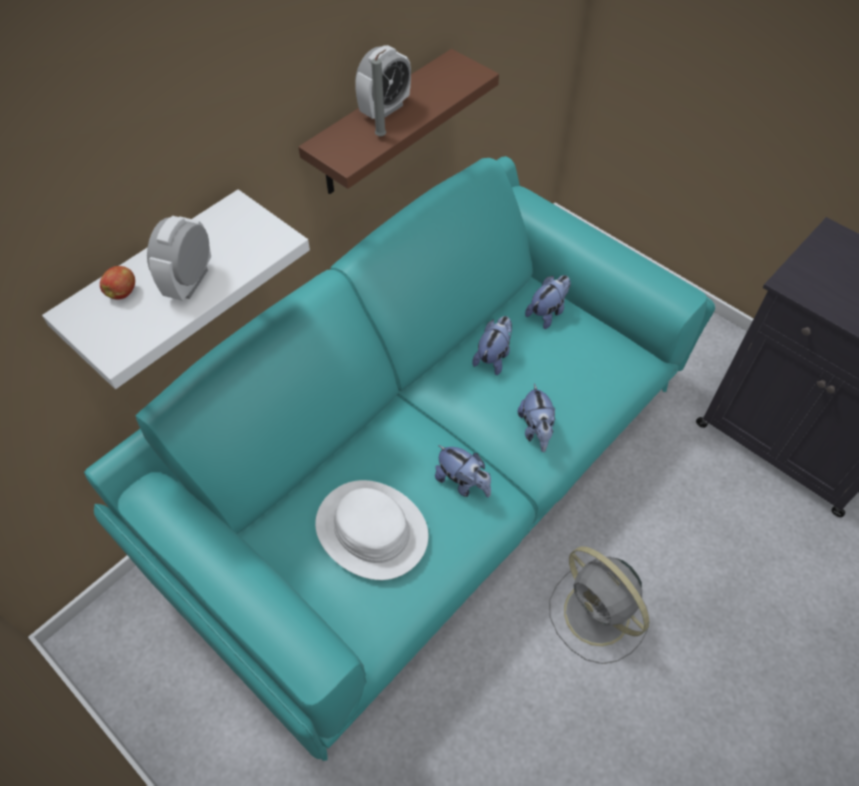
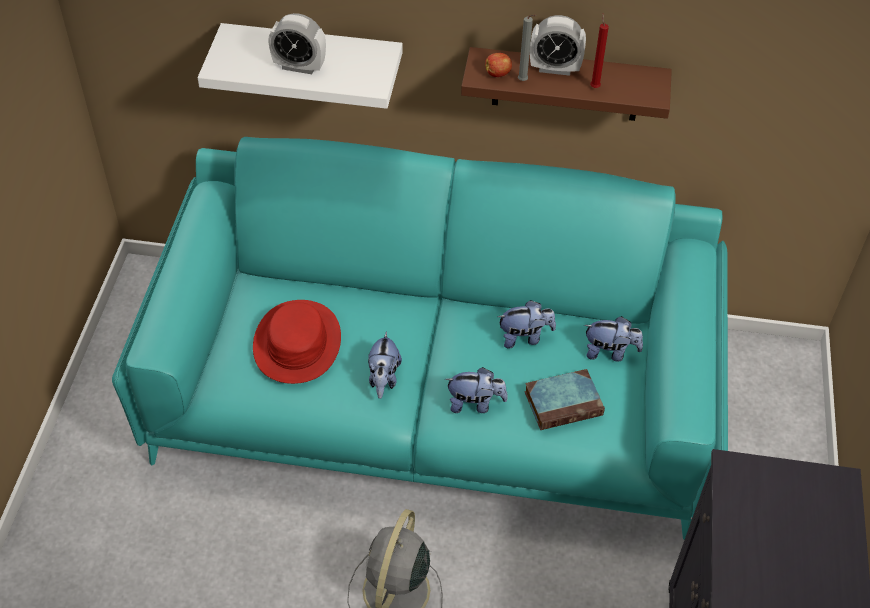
camera: 55 degrees right, 5 degrees down
apple [100,266,135,300] -> apple moved to [485,53,512,77]
alarm clock [147,216,211,301] -> alarm clock turned 150 degrees counterclockwise [268,13,326,74]
white hat [315,480,429,580] -> red hat [253,300,341,384]
plush toy [518,383,555,452] -> plush toy turned 135 degrees counterclockwise [445,367,508,413]
none -> book [524,369,605,430]
none -> red candle [590,14,609,88]

